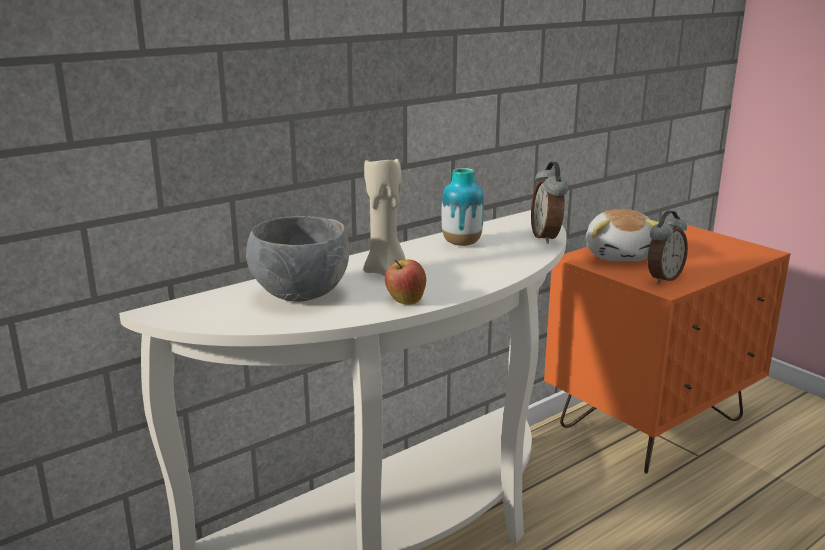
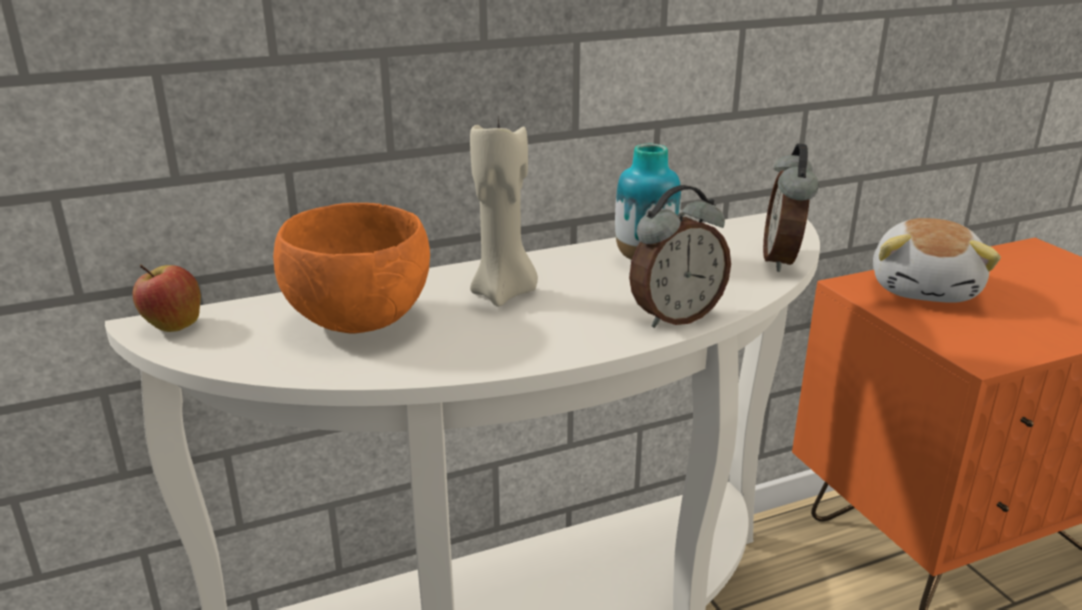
camera: 15 degrees right, 5 degrees up
grey bowl [246,216,349,302] -> orange bowl [273,203,430,333]
apple [385,259,426,305] -> apple moved to [133,264,201,332]
alarm clock [648,211,688,284] -> alarm clock moved to [629,185,731,328]

